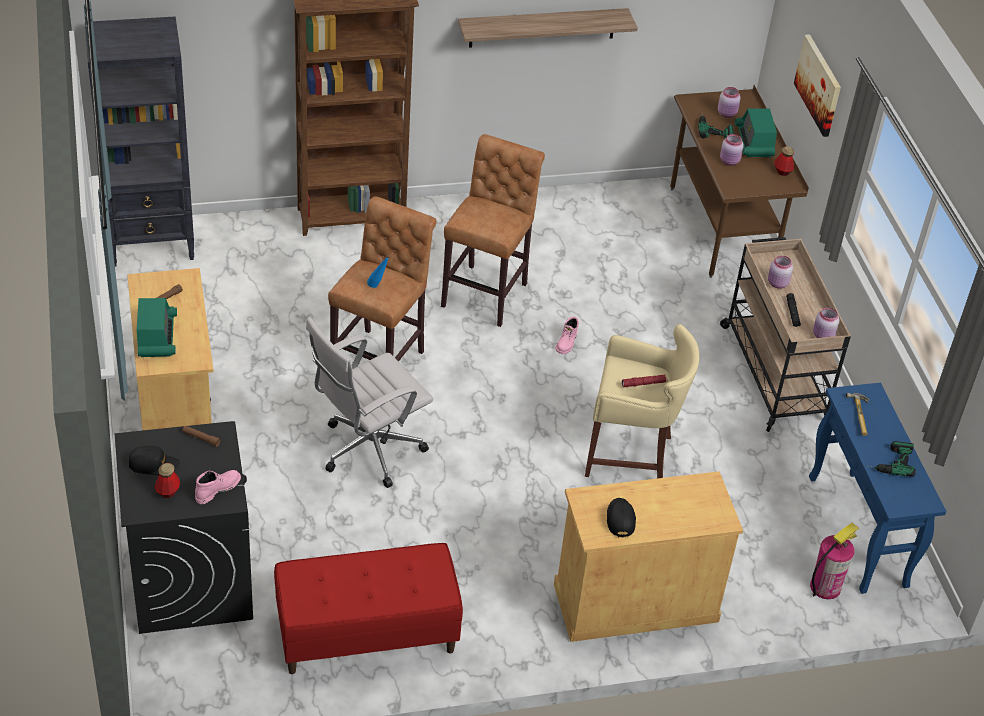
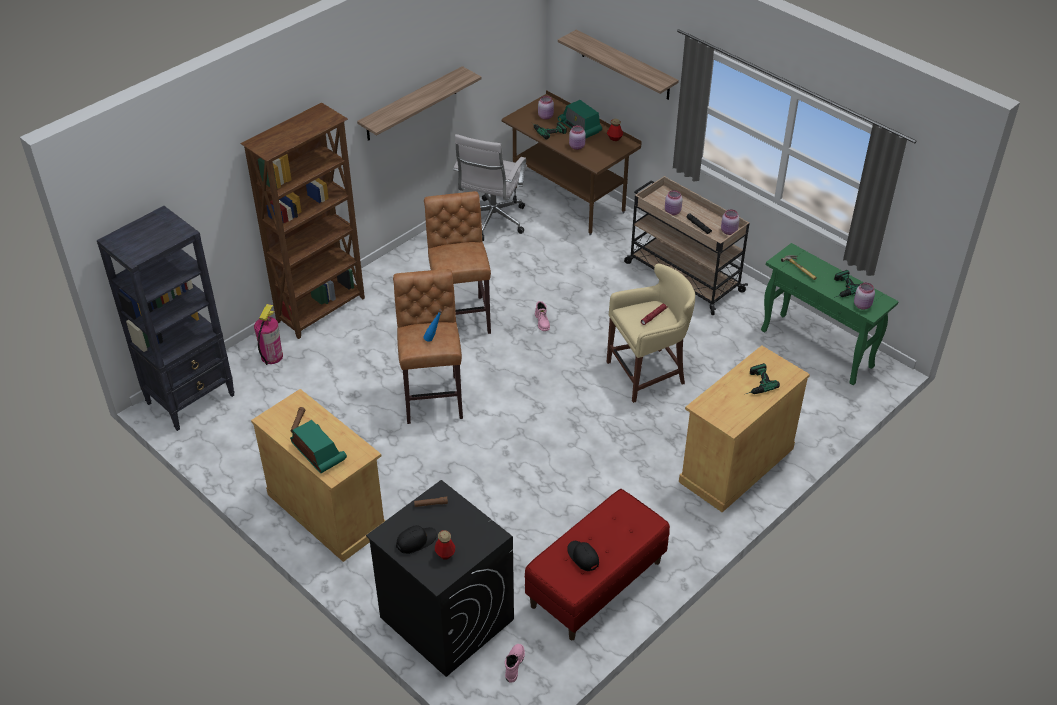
camera: 30 degrees left, 0 degrees up
pink boot [195,470,241,504] -> pink boot moved to [505,644,525,683]
white office chair [306,317,433,488] -> white office chair moved to [453,134,527,241]
black cap [607,498,636,537] -> black cap moved to [567,541,599,571]
picture [794,34,841,137] -> shelf [558,30,679,100]
blue console table [809,383,947,594] -> green console table [761,243,899,385]
fire extinguisher [810,522,859,599] -> fire extinguisher moved to [254,304,283,365]
none -> power drill [746,363,780,394]
none -> pink jar [854,282,875,310]

